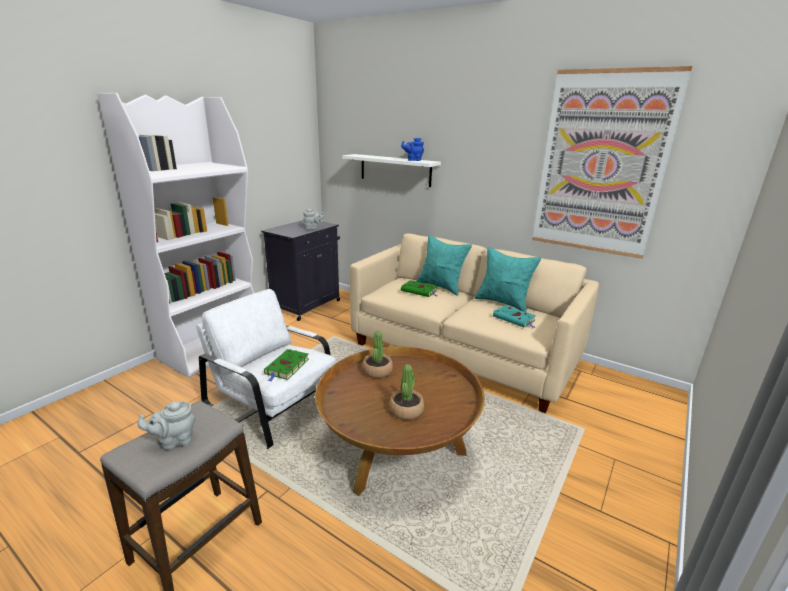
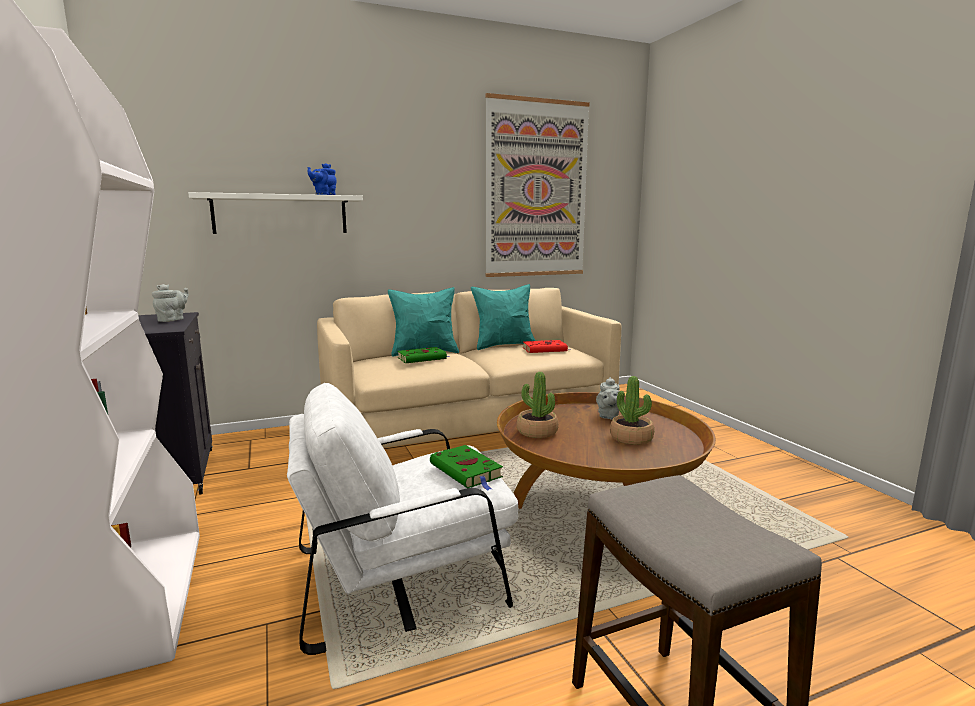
camera: 55 degrees left, 10 degrees down
grey teapot [138,401,195,450] -> grey teapot moved to [596,377,620,420]
turquoise book [493,305,536,328] -> red book [523,340,572,353]

